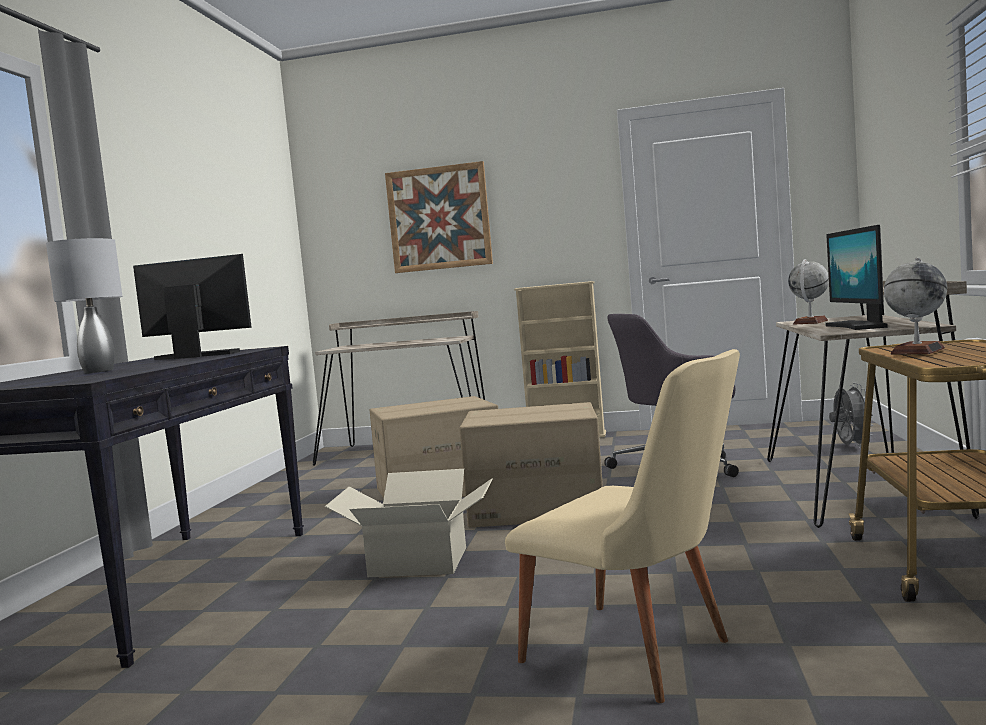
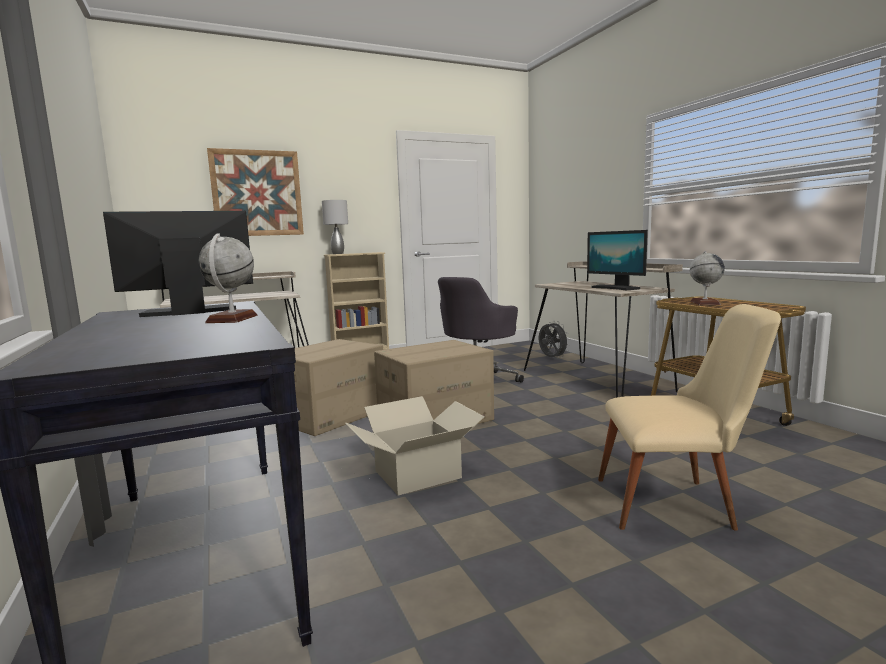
camera: 35 degrees left, 5 degrees up
grey table lamp [46,238,123,373] -> grey table lamp moved to [322,200,348,254]
globe [788,259,829,325] -> globe moved to [198,233,258,323]

